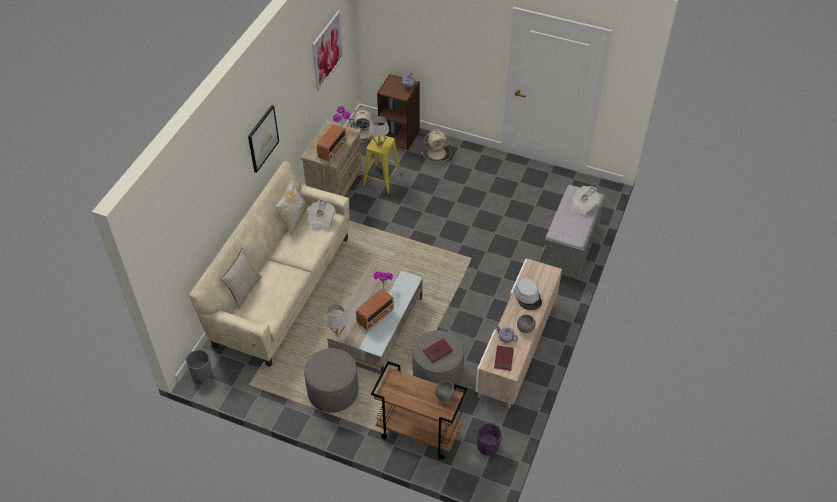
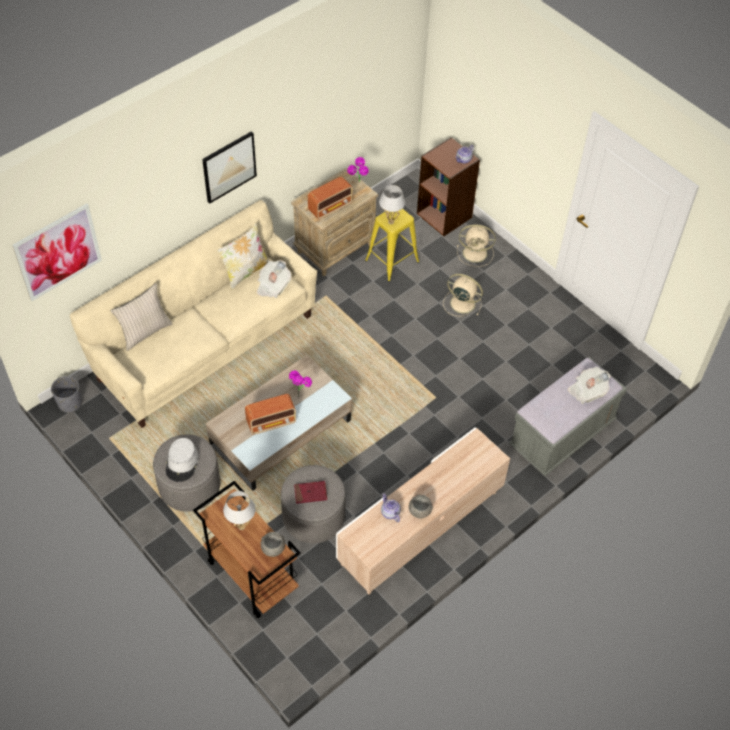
camera: 25 degrees right, 5 degrees up
picture [312,10,343,91] -> picture moved to [13,203,102,301]
white table lamp [324,304,348,337] -> white table lamp moved to [223,491,256,530]
beige fan [349,108,376,142] -> beige fan moved to [443,274,483,316]
purple planter [477,423,502,455] -> none
red book [494,345,514,371] -> none
grey hat [514,277,542,310] -> grey hat moved to [166,438,199,482]

